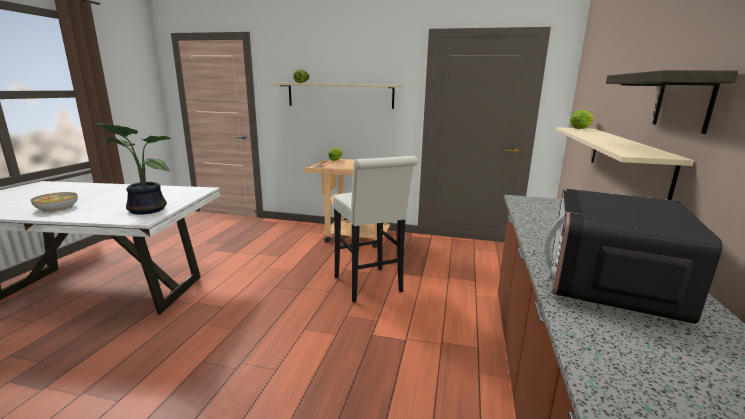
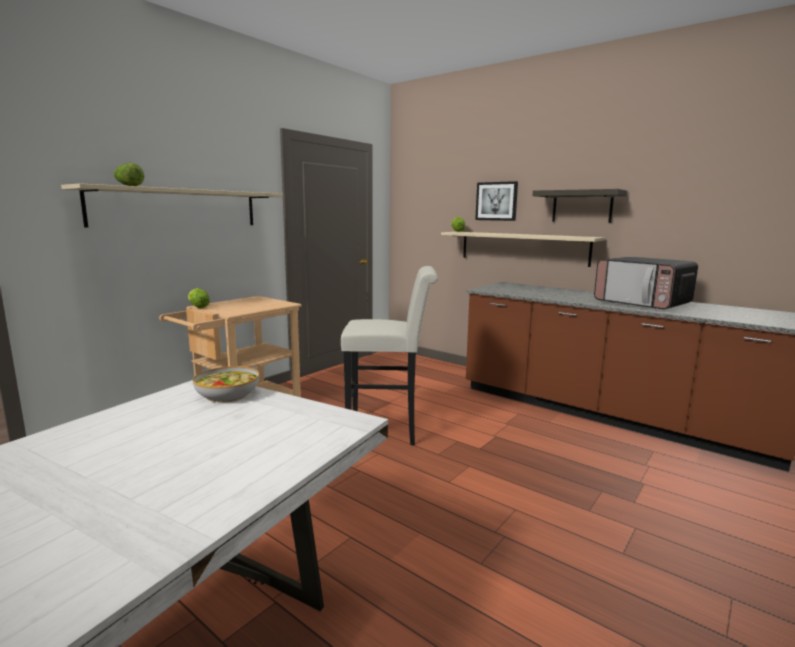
camera: 65 degrees left, 5 degrees down
bowl [30,192,78,212] -> bowl moved to [193,366,260,403]
potted plant [96,123,171,215] -> none
none -> picture [475,181,518,221]

